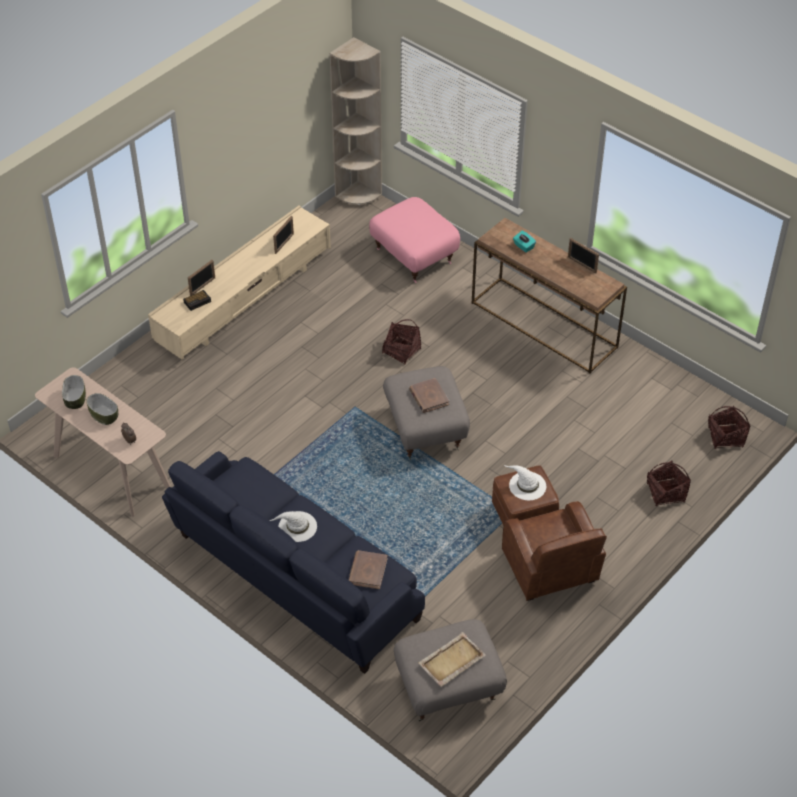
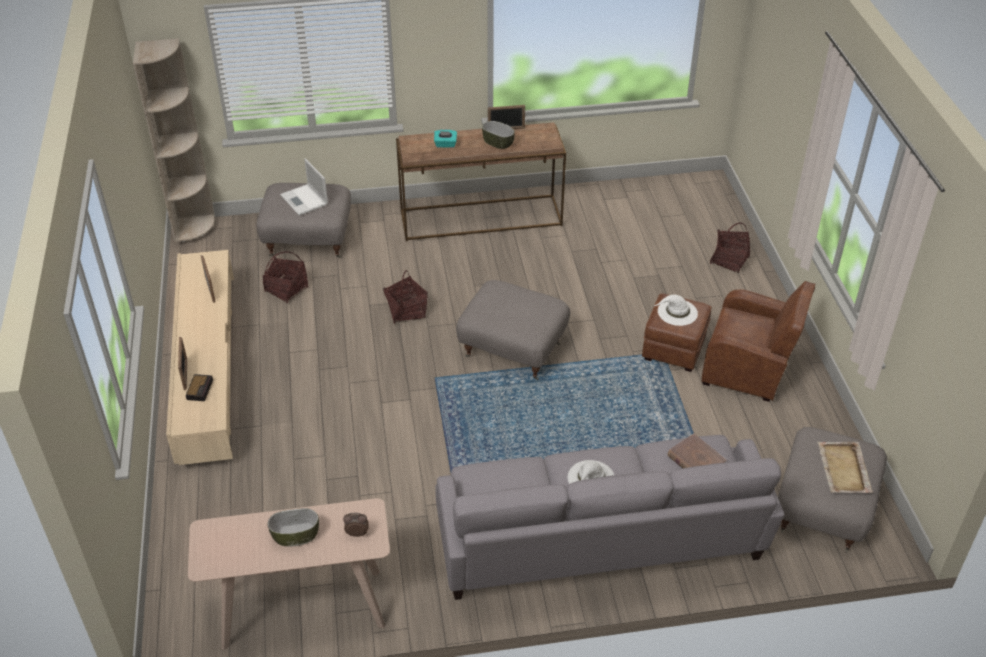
camera: 50 degrees left, 5 degrees down
bowl [62,375,86,409] -> bowl moved to [482,121,515,149]
blue sofa [162,451,425,674] -> grey sofa [435,435,784,600]
pink ottoman [369,197,460,283] -> grey ottoman [257,183,351,258]
brown book [409,378,449,413] -> none
basket [708,406,751,449] -> basket moved to [263,251,308,303]
none -> laptop [280,159,328,216]

